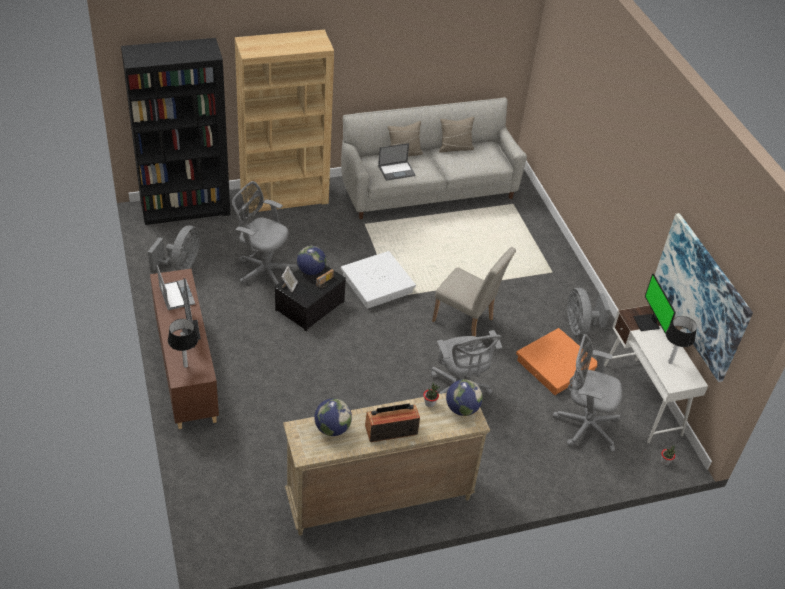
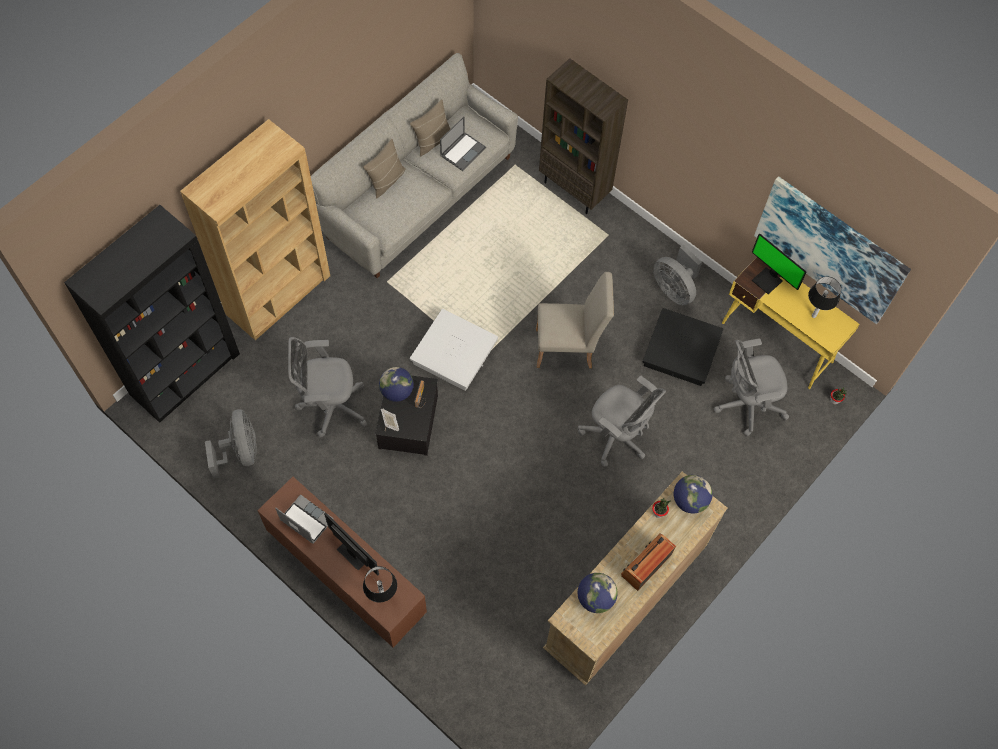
camera: 30 degrees left, 20 degrees up
laptop [378,143,415,181] -> laptop moved to [440,116,486,171]
orange storage box [516,328,597,395] -> black storage box [643,308,723,386]
white desk [604,305,708,443] -> yellow desk [722,257,860,389]
none -> brown bookcase [539,58,628,214]

